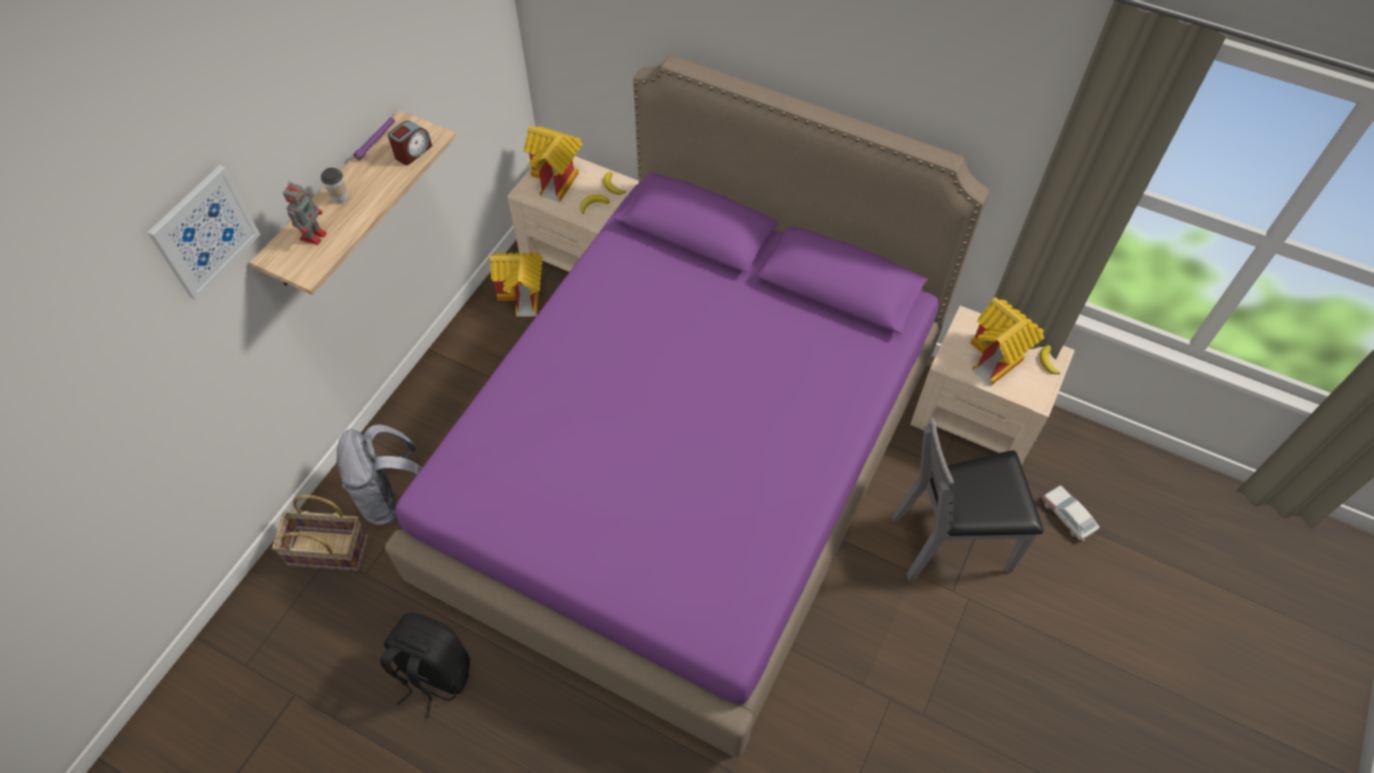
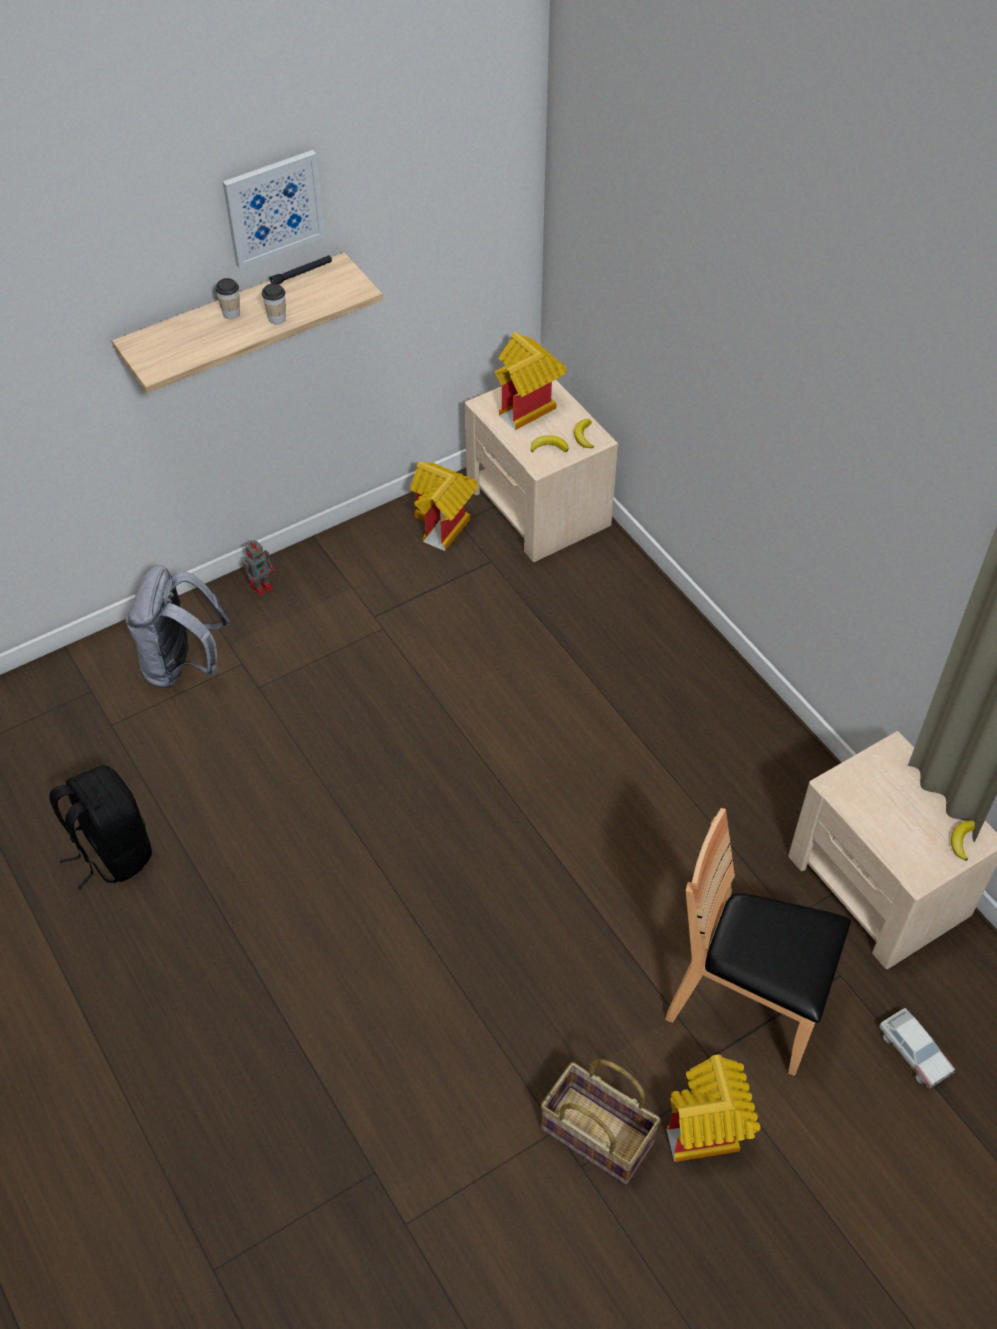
camera: 30 degrees right, 5 degrees down
picture [147,165,260,300] -> picture moved to [223,150,325,269]
basket [272,495,368,572] -> basket moved to [541,1059,661,1185]
toy robot [283,182,327,245] -> toy robot moved to [243,540,275,596]
purple flashlight [353,117,395,160] -> black flashlight [270,255,332,284]
purple bed [385,55,989,757] -> none
alarm clock [388,121,432,165] -> none
grey chair [892,418,1043,581] -> brown chair [665,808,851,1076]
toy house [971,297,1044,386] -> toy house moved to [666,1054,760,1162]
toy car [1042,485,1100,541] -> toy car turned 150 degrees clockwise [880,1008,955,1088]
none -> cup [262,283,286,325]

